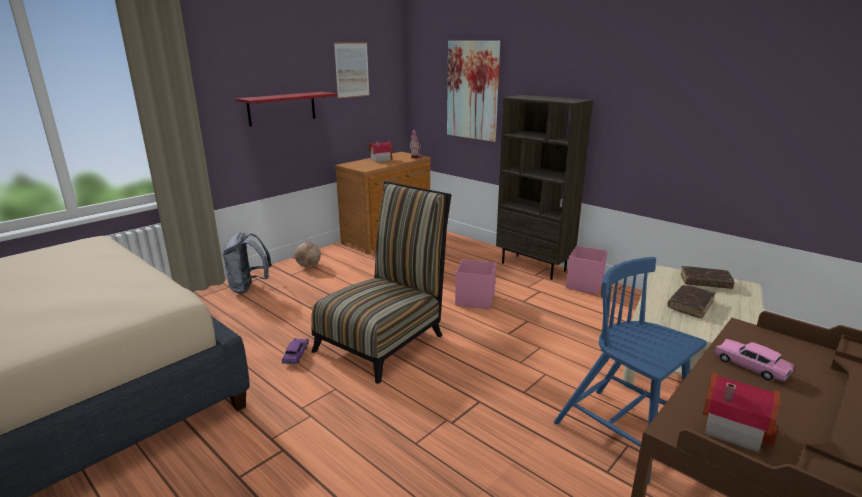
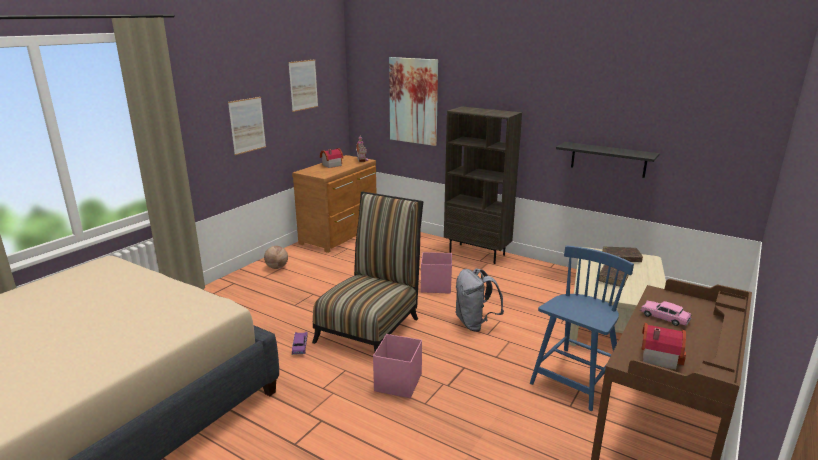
camera: 10 degrees left, 0 degrees up
grey backpack [222,233,272,294] -> grey backpack moved to [456,269,504,332]
red shelf [236,92,337,127] -> picture [228,97,266,155]
blue chair [554,257,707,484] -> blue chair turned 90 degrees clockwise [530,245,634,411]
pink storage box [566,246,607,294] -> pink storage box moved to [373,334,422,398]
none -> black shelf [556,142,660,178]

